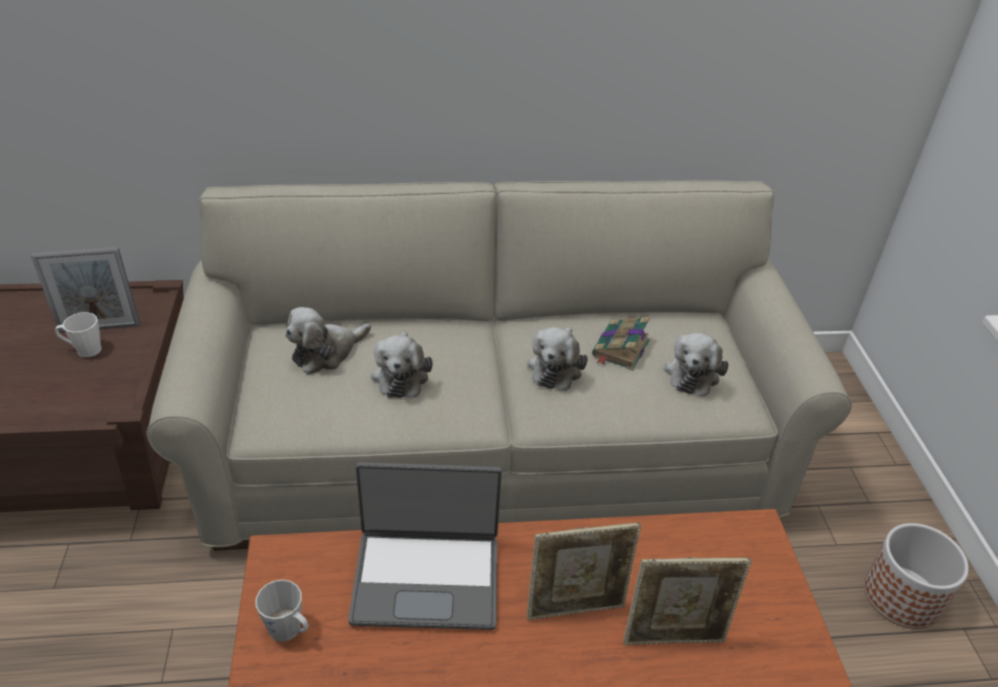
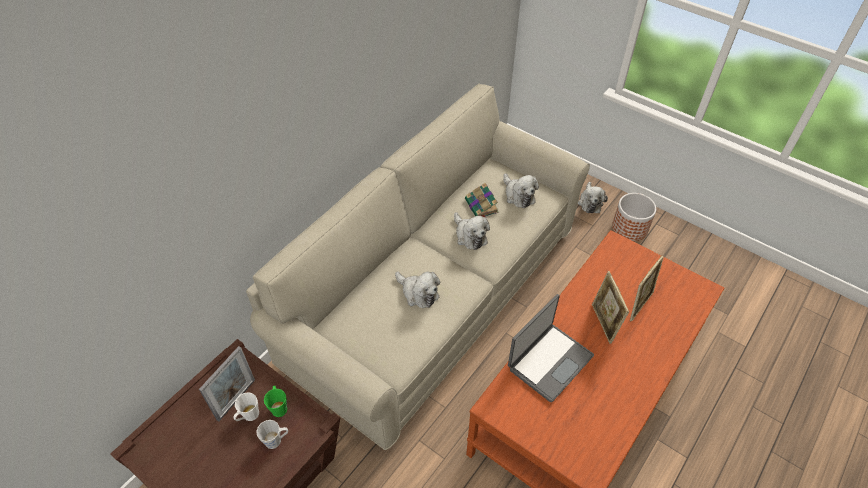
camera: 45 degrees left, 10 degrees up
grey mug [255,579,309,642] -> grey mug moved to [257,420,288,449]
plush toy [285,307,371,374] -> plush toy moved to [578,182,608,213]
picture frame [527,522,641,620] -> picture frame turned 135 degrees clockwise [592,271,629,344]
none -> green mug [264,386,287,417]

